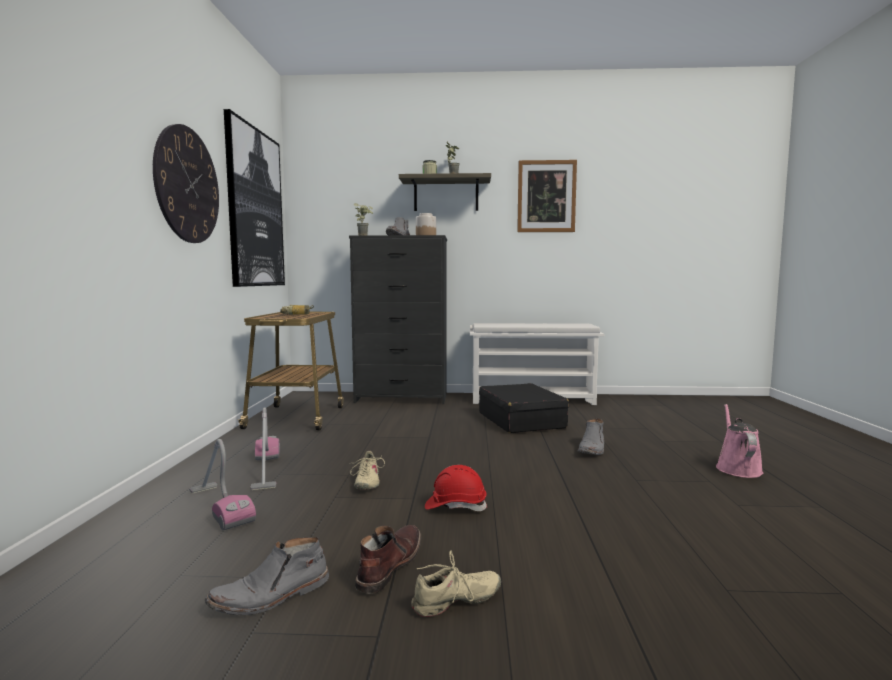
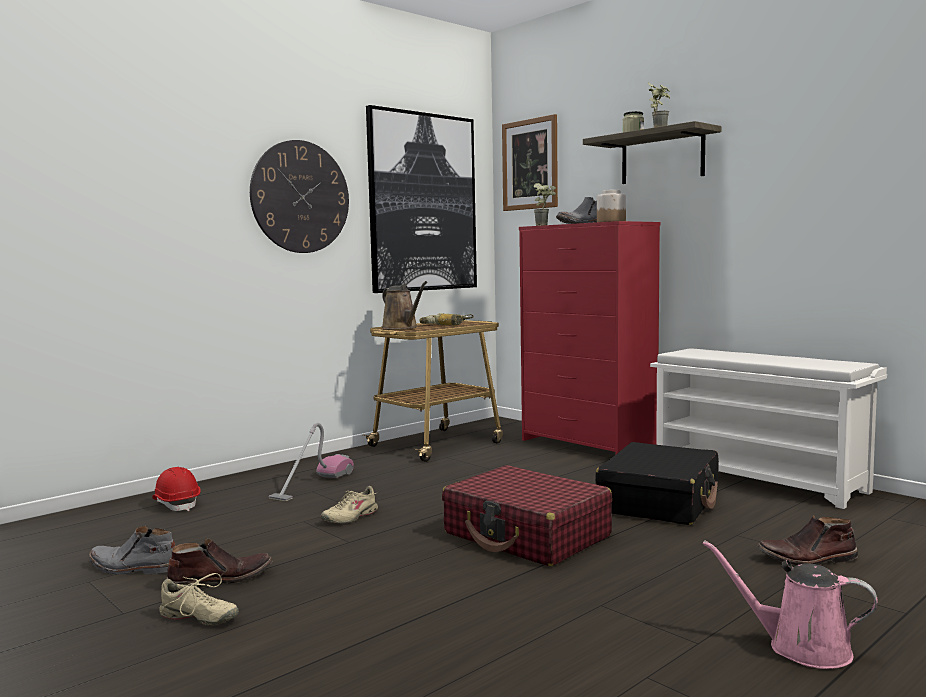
camera: 45 degrees right, 0 degrees up
vacuum cleaner [189,439,256,530] -> none
black dresser [349,235,447,404] -> red dresser [519,221,661,455]
red hard hat [425,465,487,511] -> red hard hat moved to [152,467,201,511]
picture [517,160,577,232] -> picture moved to [502,114,558,211]
grey boot [578,418,604,455] -> none
pink watering can [716,404,764,478] -> pink watering can turned 120 degrees counterclockwise [702,540,878,669]
none -> brown watering can [382,281,427,329]
none -> red suitcase [442,465,612,566]
none -> brown boot [757,515,858,565]

